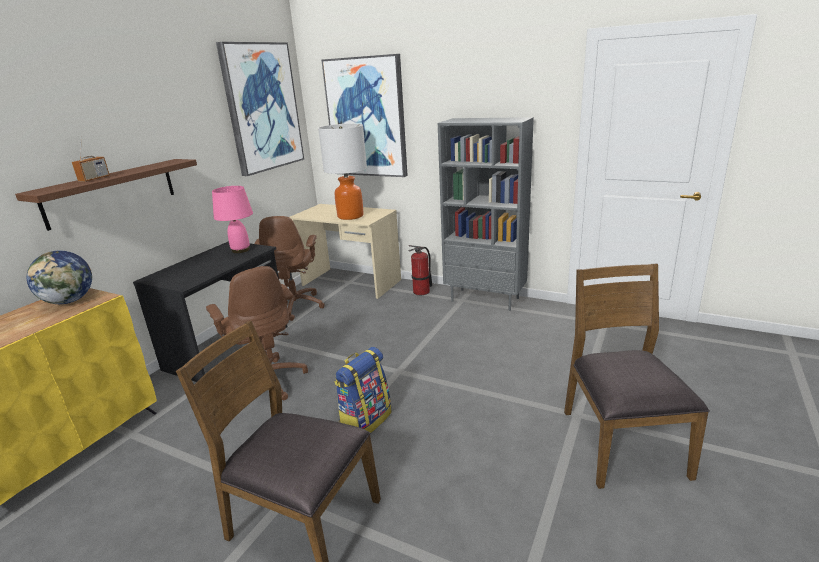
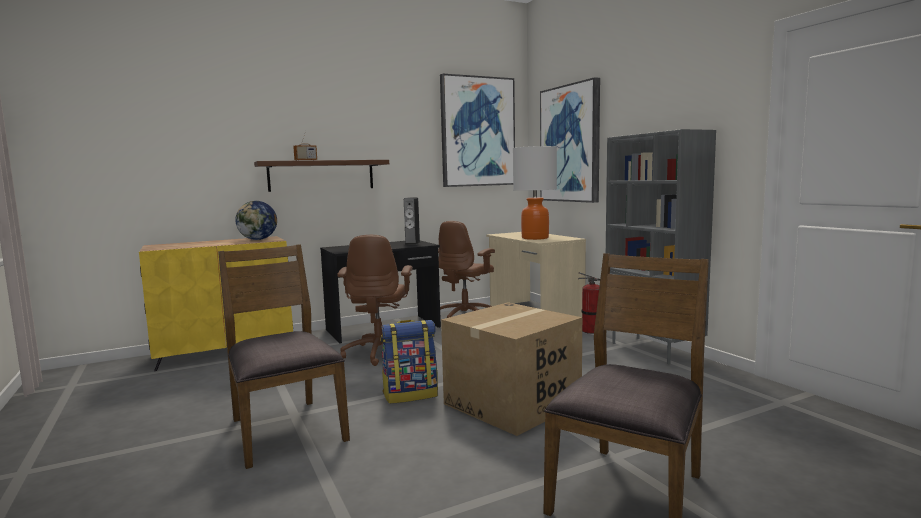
camera: 35 degrees right, 15 degrees down
pink table lamp [212,186,253,253] -> speaker [404,197,421,245]
none -> cardboard box [441,302,582,436]

